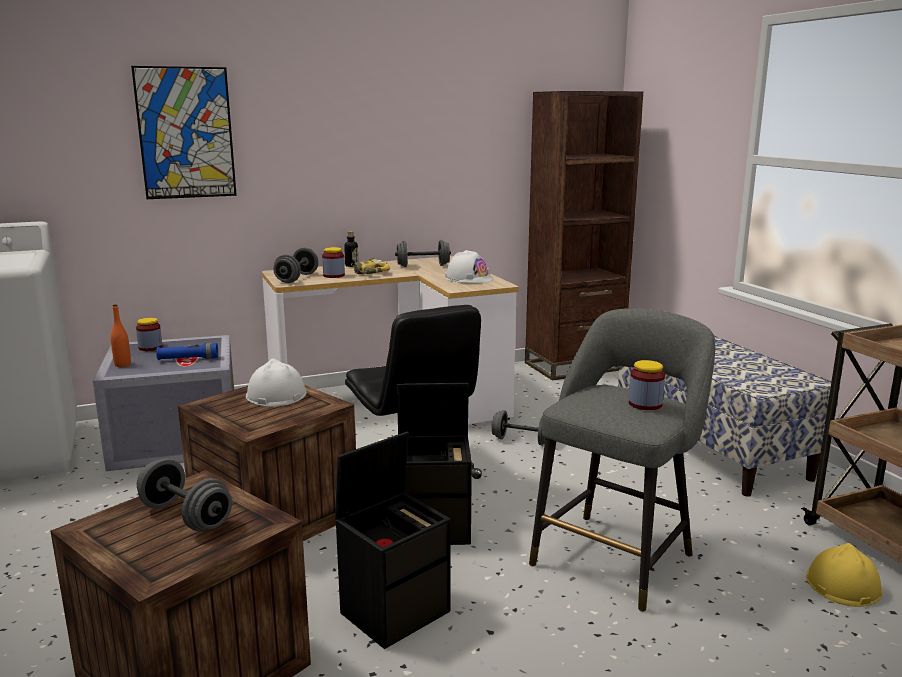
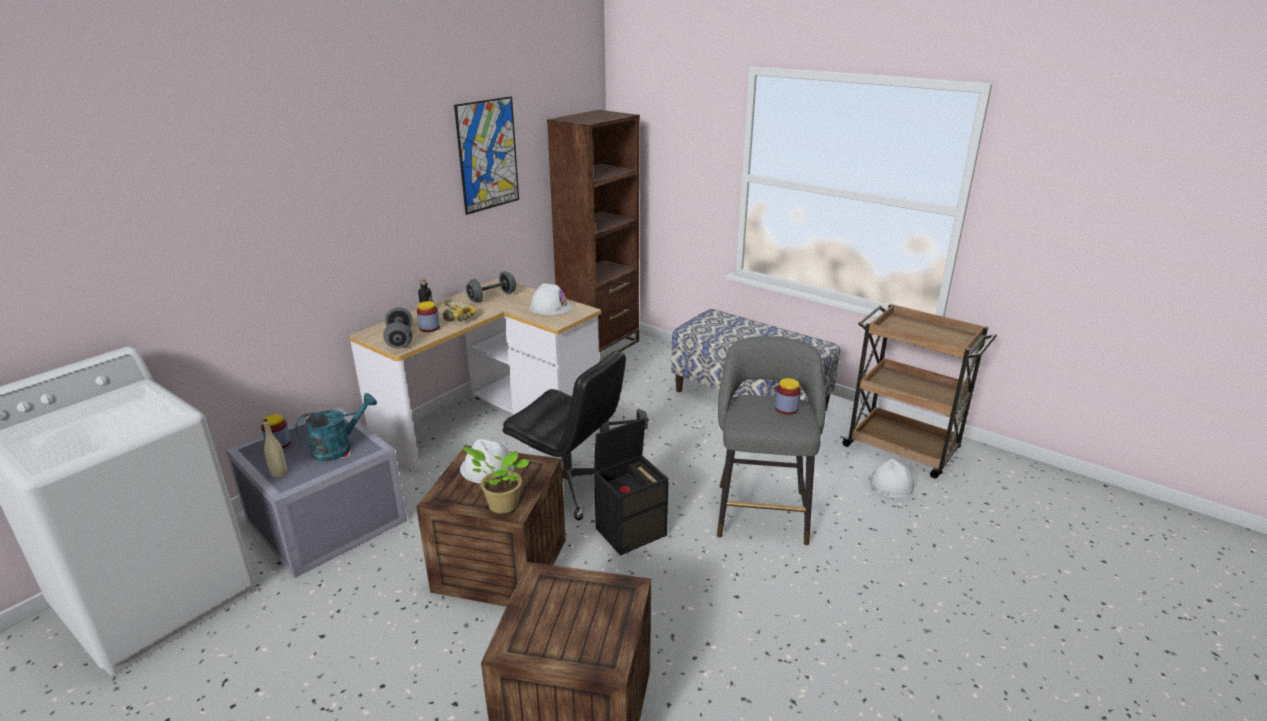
camera: 30 degrees left, 10 degrees up
orange bottle [111,304,131,367] -> beige bottle [263,419,287,477]
picture [131,66,237,199] -> picture moved to [454,96,519,215]
grey dumbbell [137,458,232,531] -> none
blue flashlight [156,343,218,360] -> turquoise watering can [295,393,377,461]
black storage box [335,431,450,649] -> none
yellow hard hat [806,543,882,607] -> white hard hat [868,458,914,498]
none -> potted plant [462,447,529,514]

